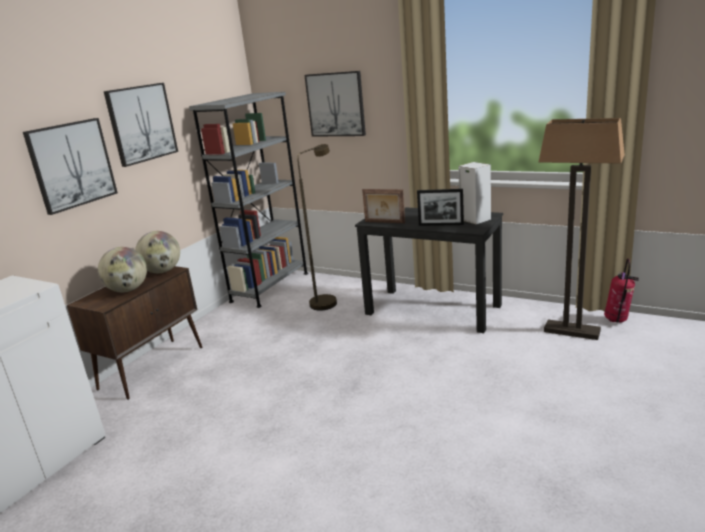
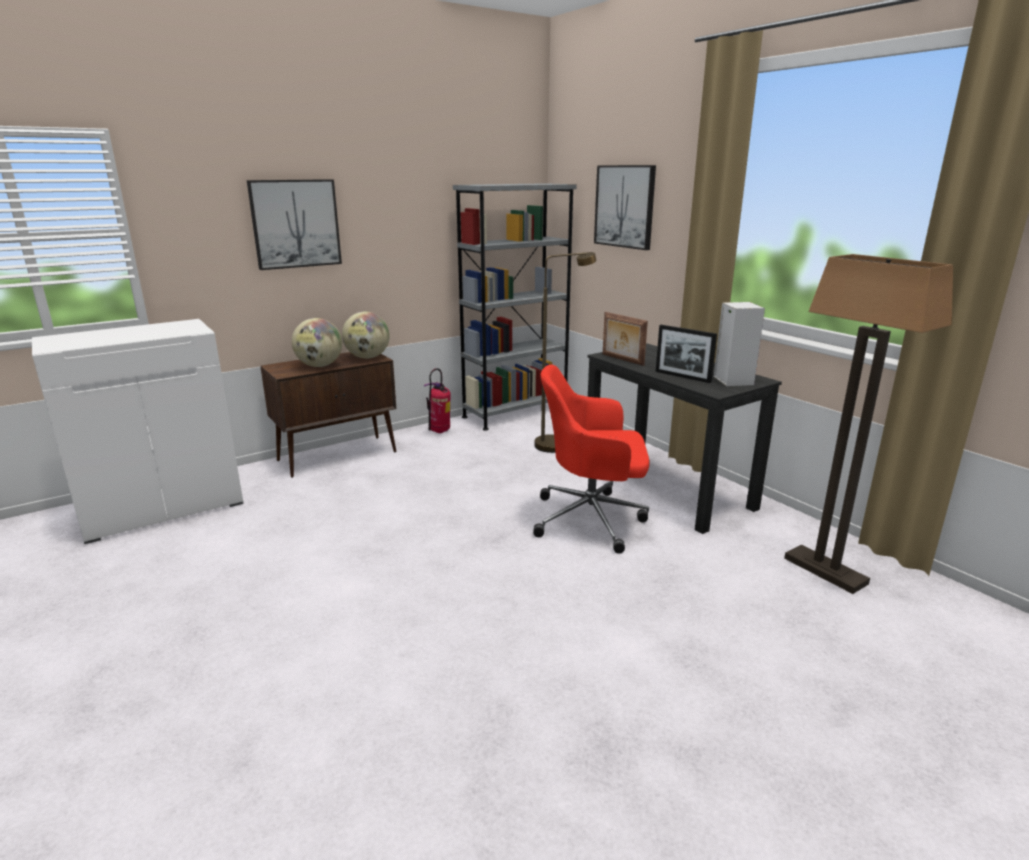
camera: 25 degrees right, 0 degrees up
picture [103,83,178,167] -> none
fire extinguisher [604,258,639,323] -> fire extinguisher moved to [424,368,450,433]
none -> red office chair [533,364,650,554]

